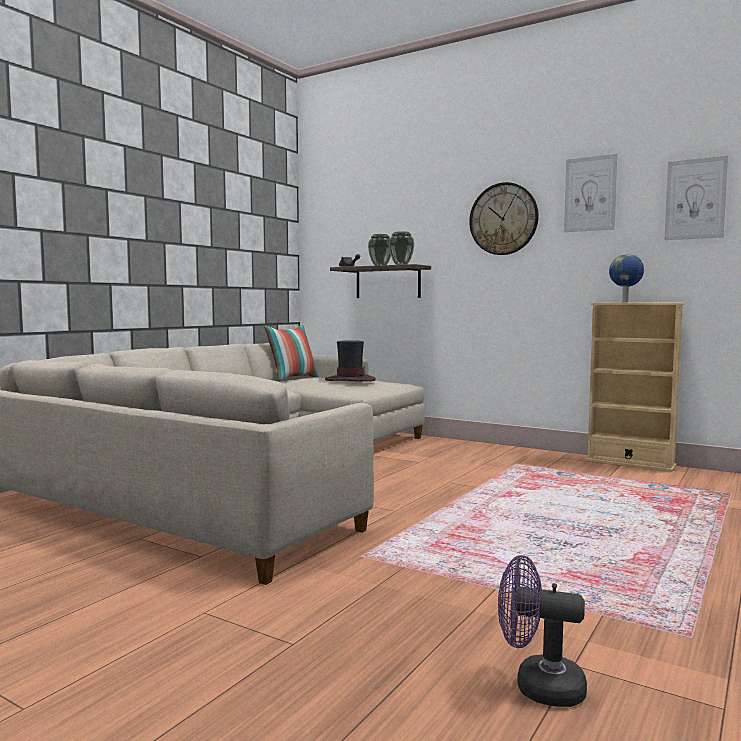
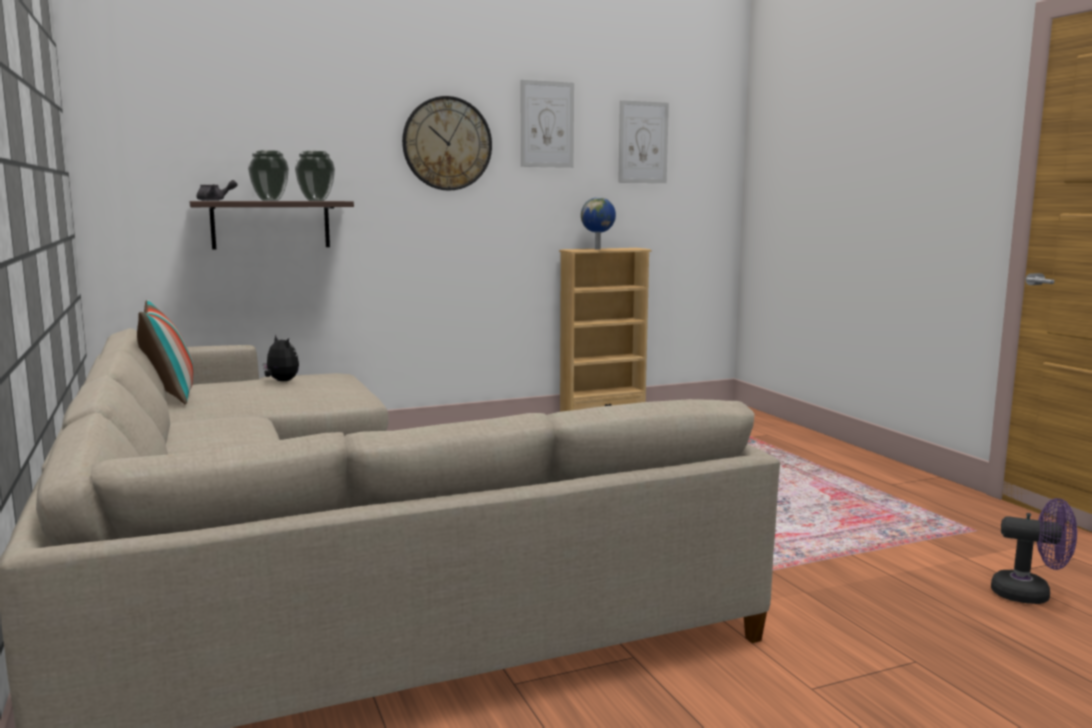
camera: 55 degrees left, 5 degrees up
hat [325,340,376,382] -> plush toy [263,335,299,381]
purple fan [498,555,587,707] -> purple fan turned 120 degrees counterclockwise [991,498,1077,604]

